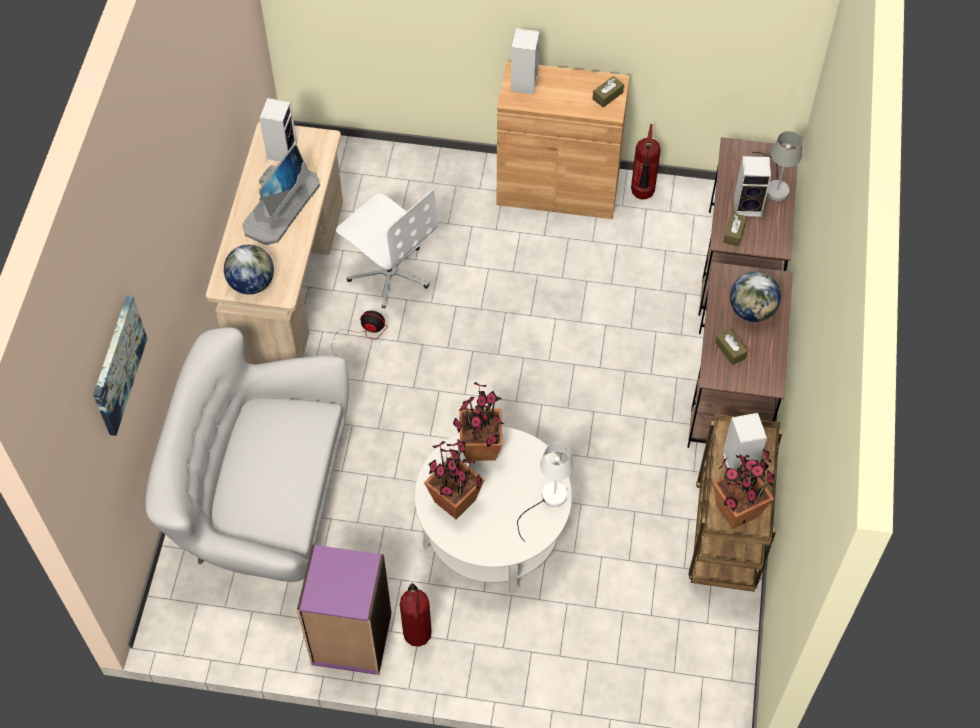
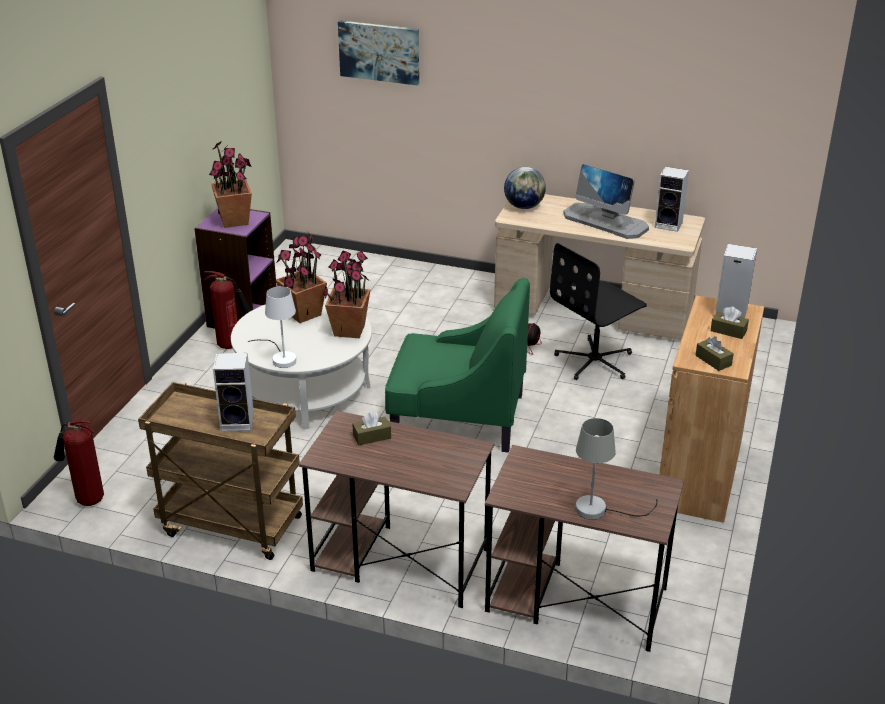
camera: 100 degrees right, 25 degrees down
white sofa [145,327,349,582] -> none
white office chair [336,190,438,309] -> black office chair [550,243,647,380]
fire extinguisher [631,124,661,200] -> fire extinguisher moved to [54,420,104,506]
potted plant [713,449,775,529] -> potted plant moved to [209,140,252,228]
brown tissue box [723,213,747,247] -> brown tissue box moved to [711,307,749,339]
globe [730,272,781,322] -> none
speaker [734,156,771,217] -> none
none -> green armchair [385,278,530,453]

